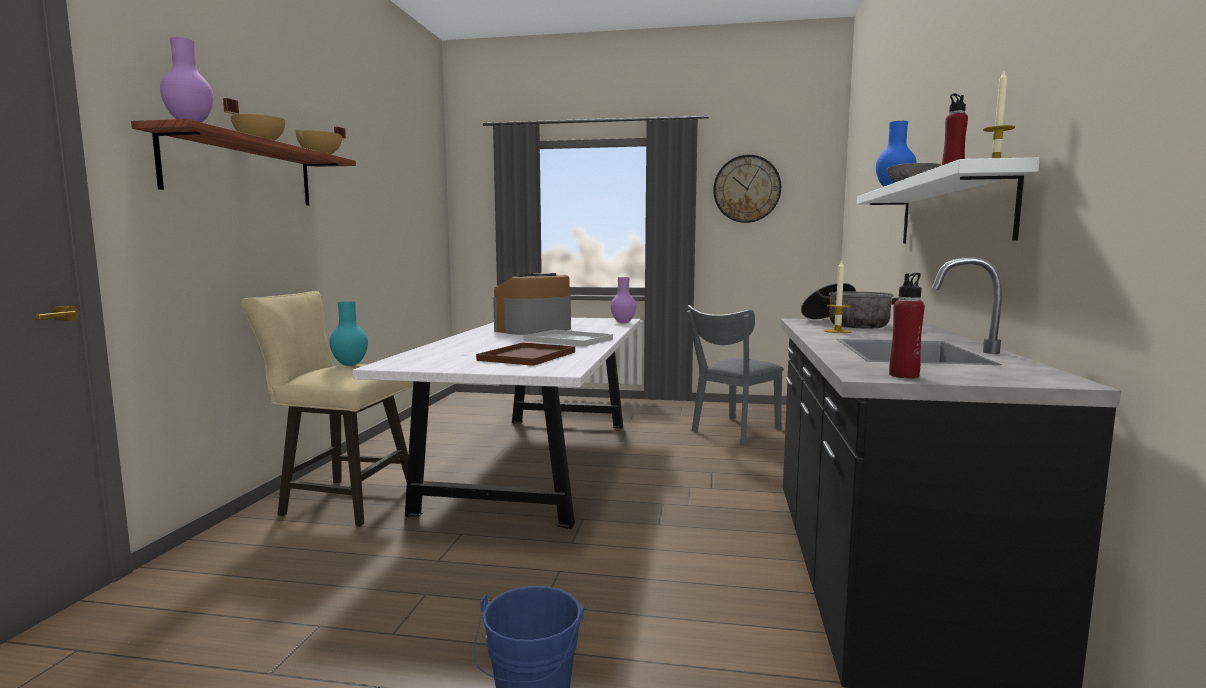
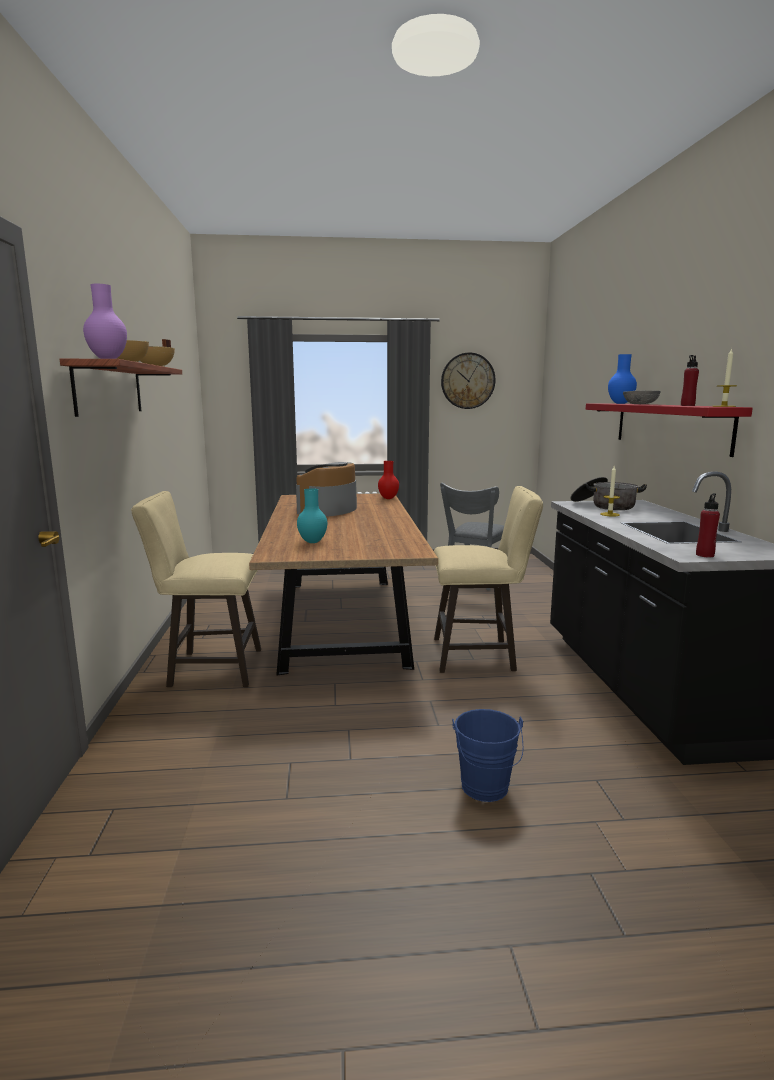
camera: 15 degrees left, 5 degrees up
turquoise vase [329,301,368,366] -> turquoise vase moved to [297,488,327,543]
white dining table [352,318,640,529] -> brown dining table [249,494,438,675]
brown tray [476,342,575,366] -> none
white tray [524,330,613,347] -> none
purple vase [611,277,636,323] -> red vase [378,461,399,499]
white shelf [857,157,1040,244] -> red shelf [586,403,753,457]
none -> beige stool [434,486,543,673]

